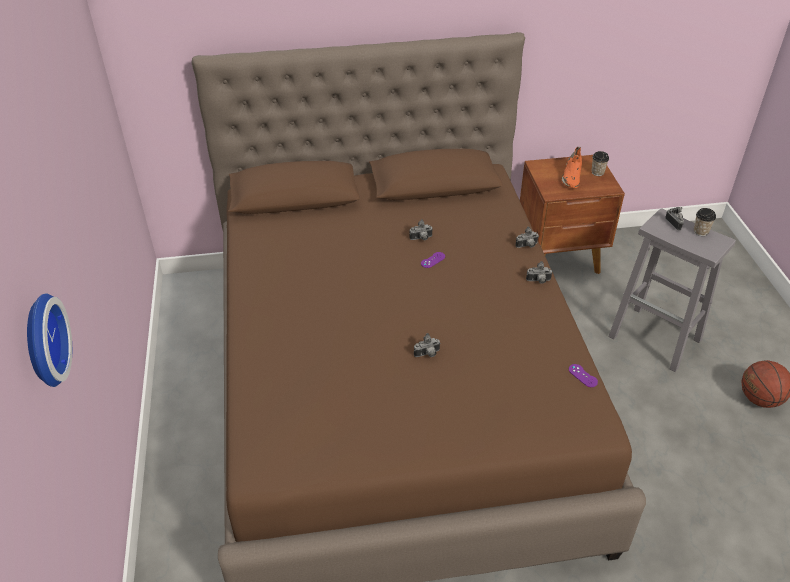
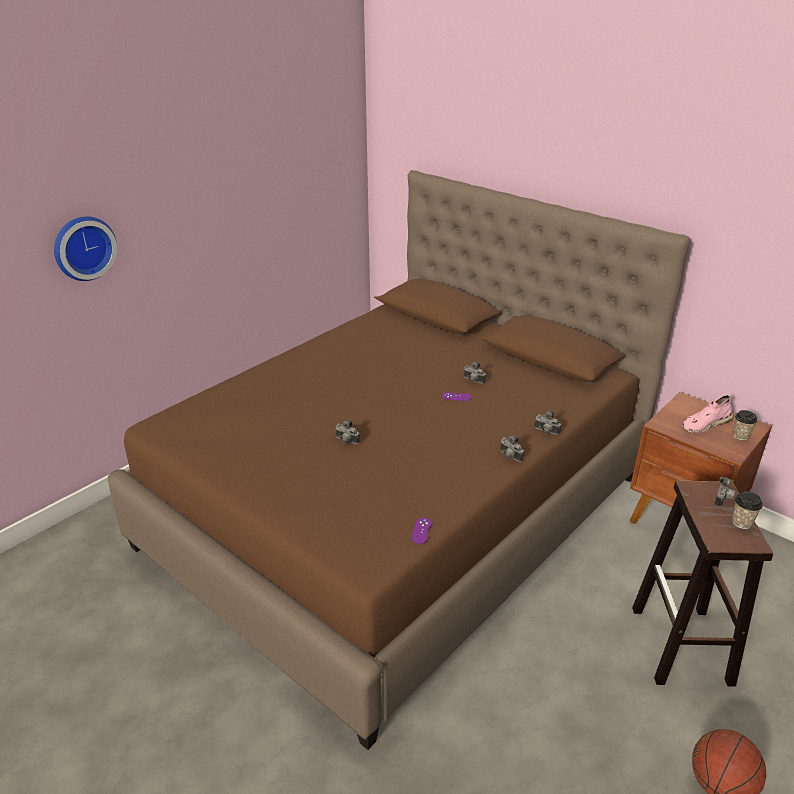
camera: 50 degrees right, 10 degrees down
orange shoe [561,147,582,188] -> pink shoe [682,395,734,433]
grey stool [608,208,736,372] -> brown stool [632,481,773,687]

